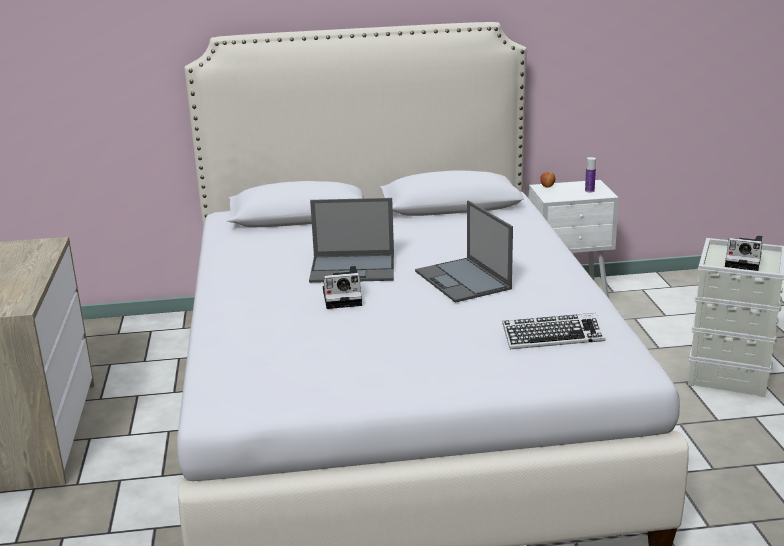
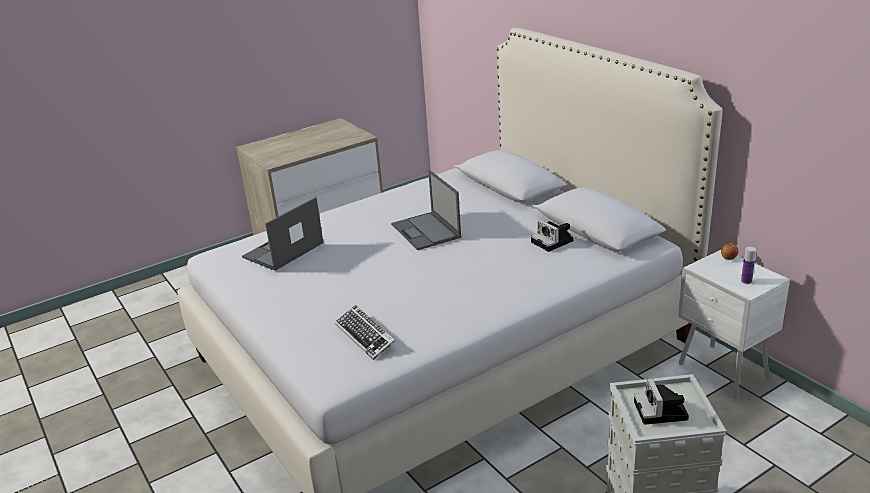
camera: 65 degrees right, 5 degrees up
camera [323,266,362,309] -> camera moved to [531,220,574,252]
laptop [415,201,513,303] -> laptop moved to [242,197,324,271]

